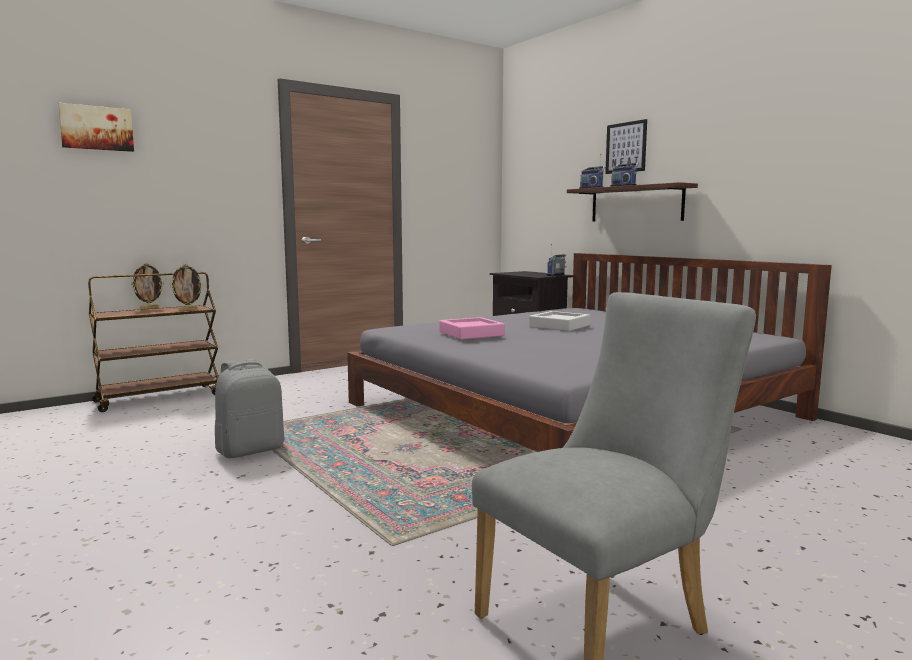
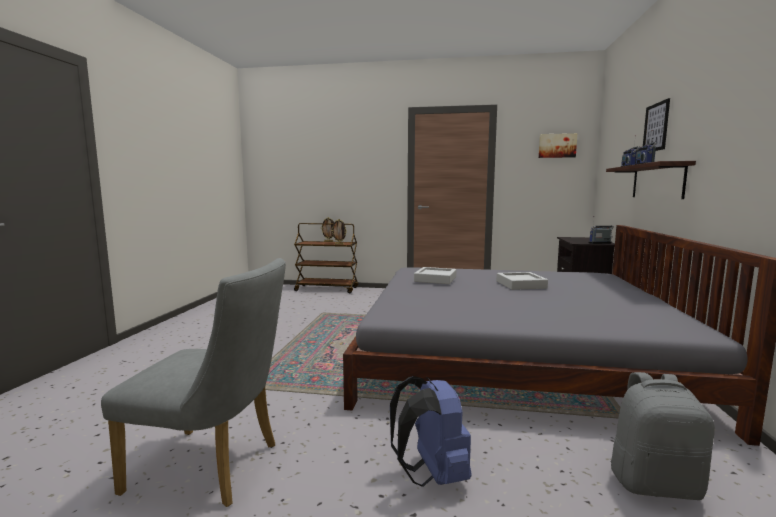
camera: 45 degrees right, 0 degrees up
picture [58,103,134,152] -> picture moved to [538,133,577,158]
grey backpack [215,359,285,458] -> grey backpack moved to [611,372,715,500]
pink tray [439,317,505,339] -> grey tray [414,267,456,284]
none -> blue backpack [390,376,472,487]

